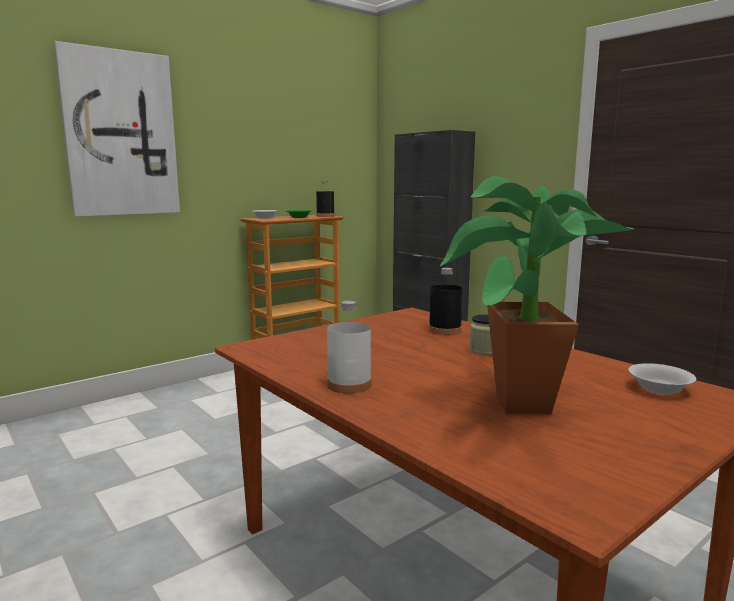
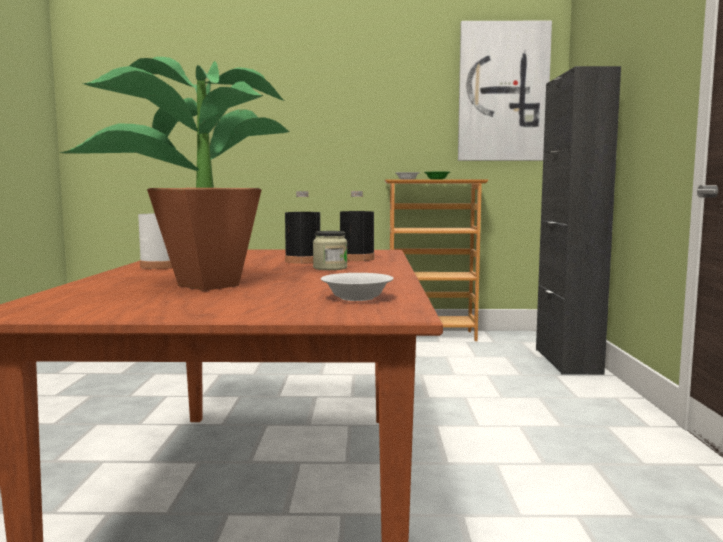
camera: 40 degrees right, 5 degrees down
picture [54,41,180,217] -> picture moved to [458,21,552,161]
black bottle [316,181,335,217] -> black bottle moved to [285,191,320,264]

